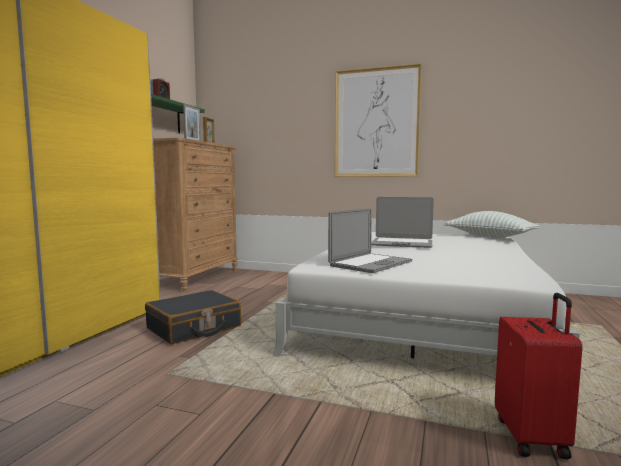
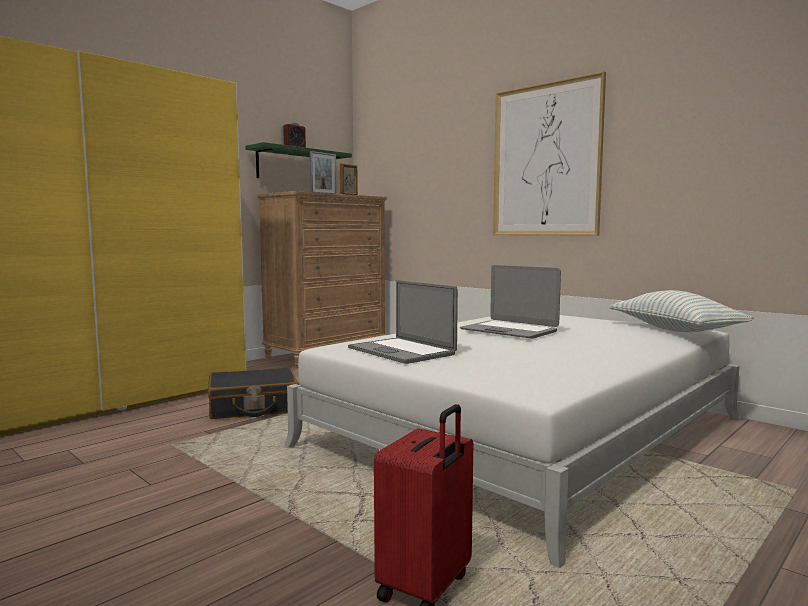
camera: 25 degrees right, 0 degrees up
laptop [328,208,412,273] -> laptop turned 75 degrees clockwise [348,280,458,364]

